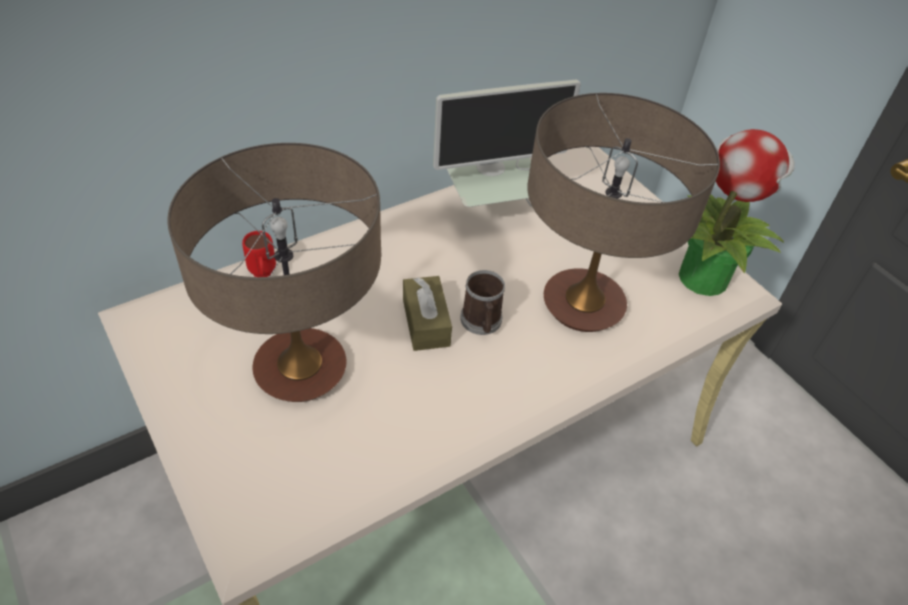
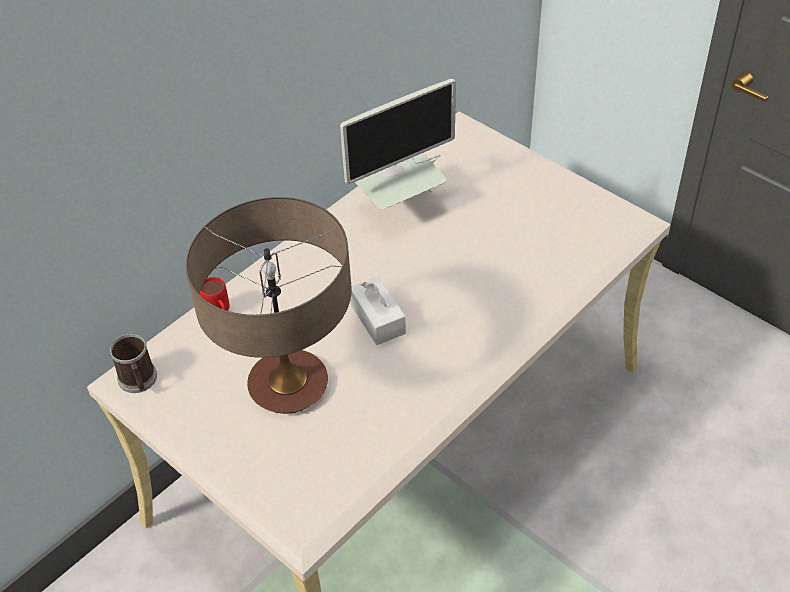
camera: 10 degrees left, 0 degrees up
brown tissue box [403,276,452,351] -> white tissue box [350,276,406,345]
mug [460,270,505,335] -> mug moved to [110,334,157,393]
table lamp [527,93,720,332] -> none
potted plant [679,129,795,296] -> none

